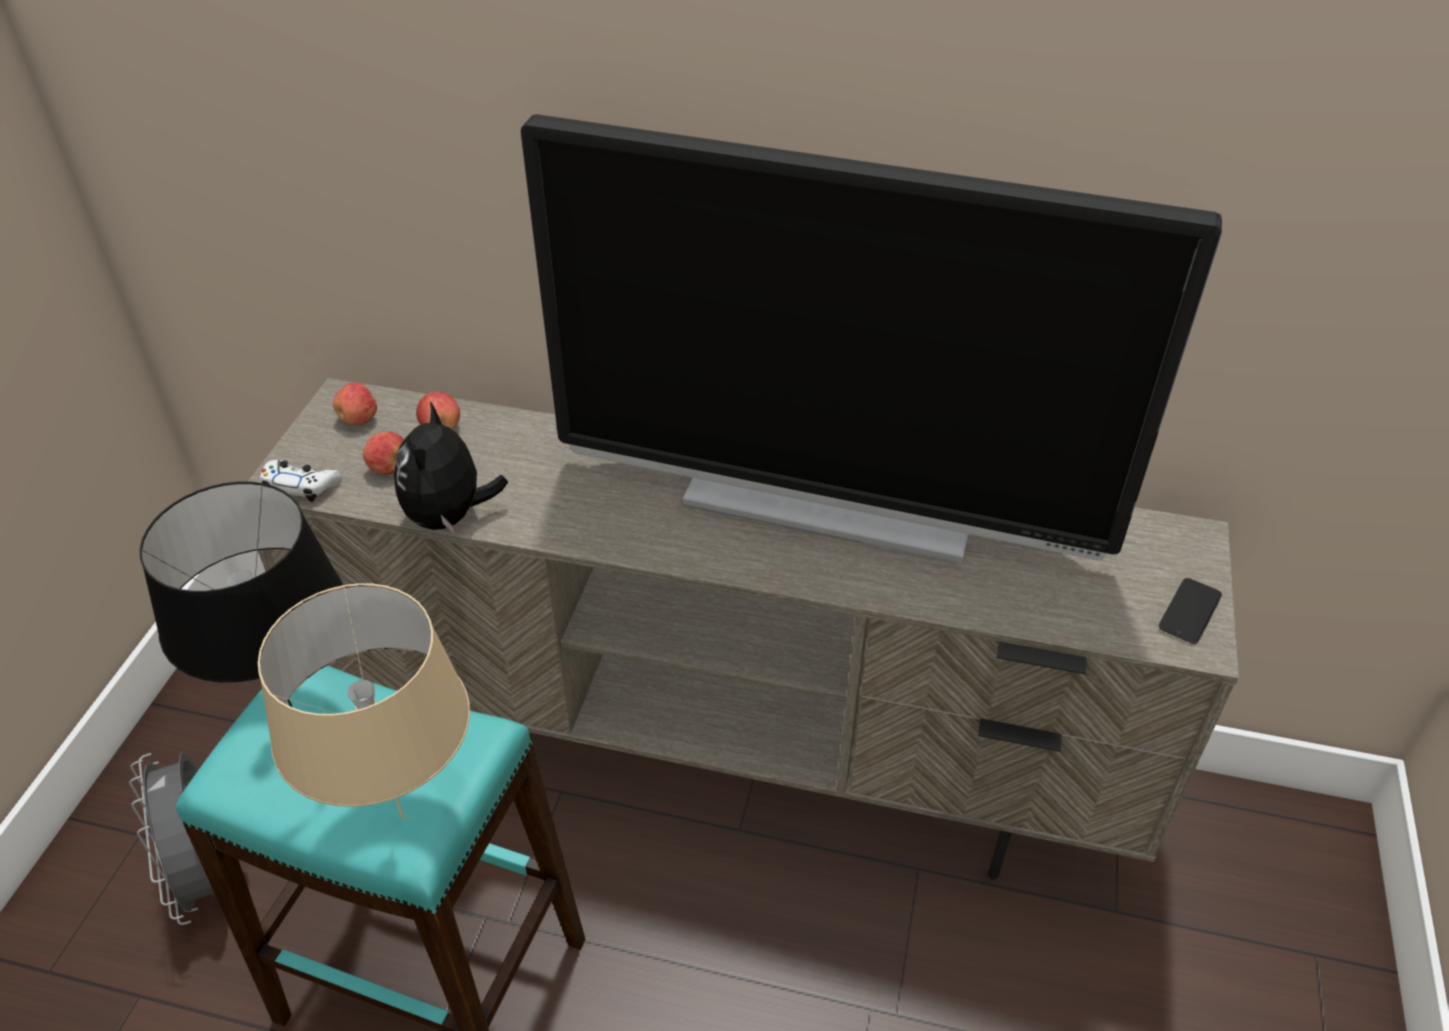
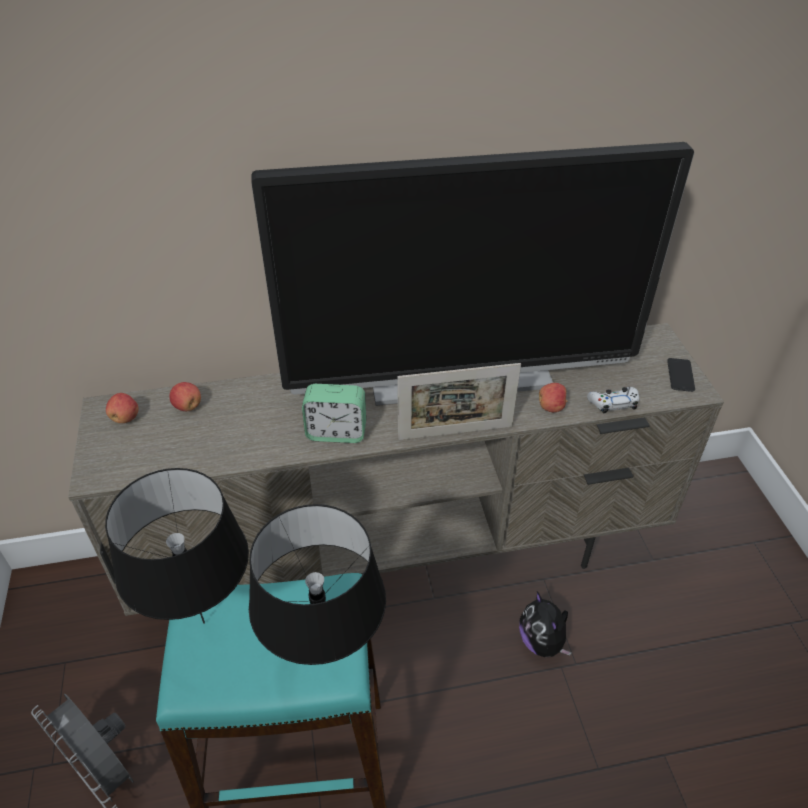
camera: 25 degrees left, 0 degrees up
beige table lamp [258,583,470,821] -> black table lamp [249,504,386,665]
white game controller [260,460,342,502] -> white game controller moved to [587,387,639,414]
apple [363,431,404,475] -> apple moved to [539,383,568,412]
plush toy [394,401,508,534] -> plush toy moved to [519,591,572,657]
none -> alarm clock [302,384,366,443]
none -> picture frame [397,363,521,440]

